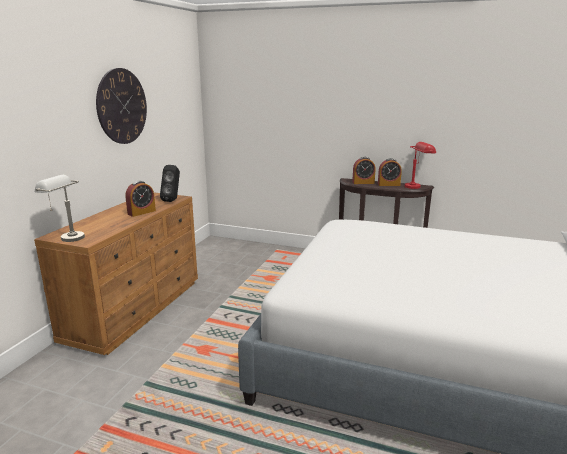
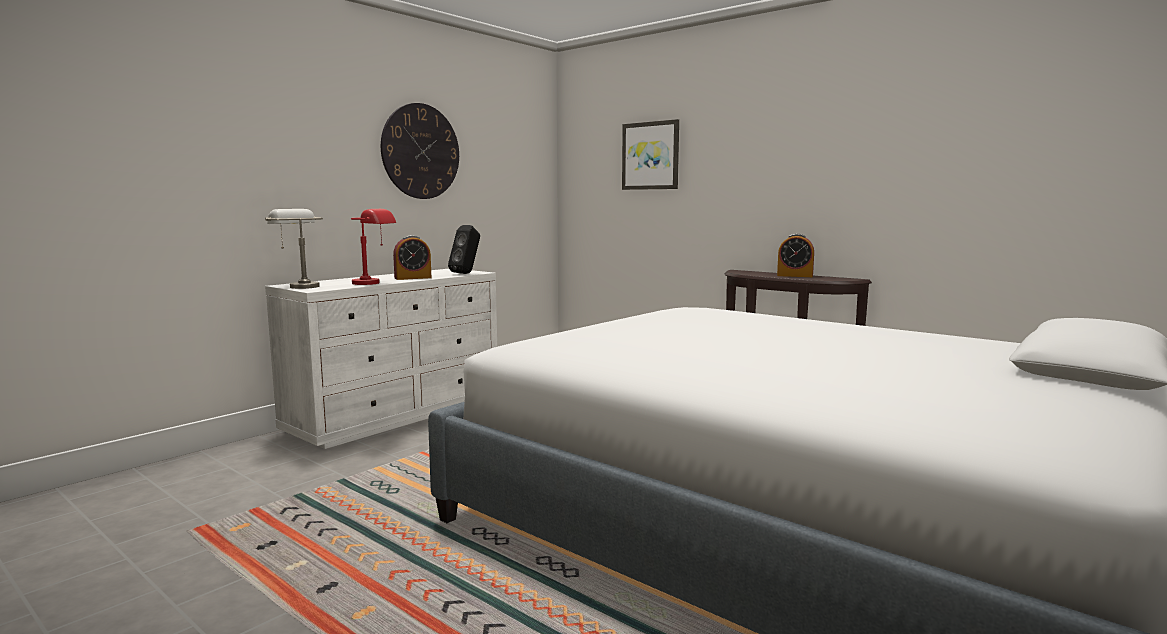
camera: 20 degrees right, 10 degrees down
brown dresser [34,192,198,355] -> white dresser [265,269,497,449]
alarm clock [352,157,376,184] -> none
red table lamp [405,142,436,189] -> red table lamp moved to [351,209,396,285]
none -> picture [622,119,679,190]

